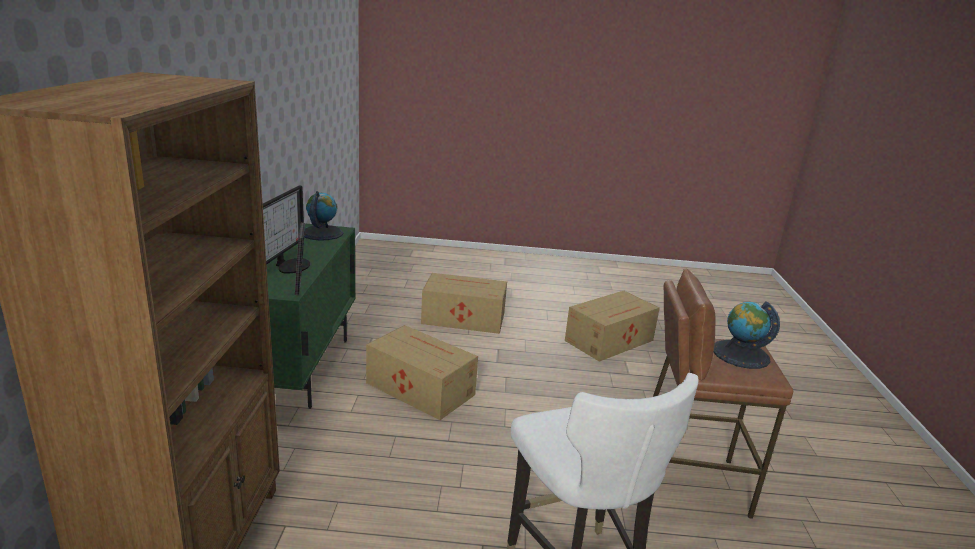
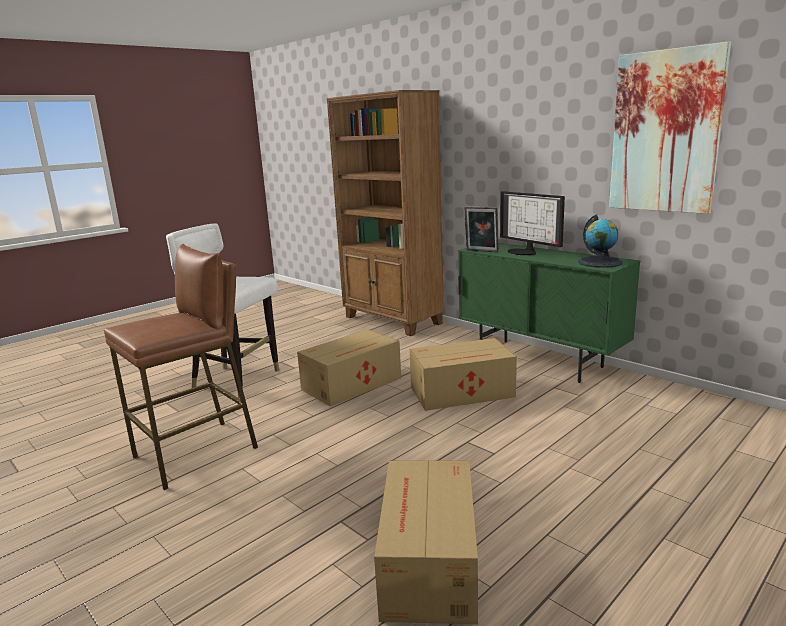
camera: 135 degrees right, 5 degrees down
cardboard box [421,273,507,334] -> cardboard box moved to [297,329,401,407]
globe [713,301,780,369] -> none
none -> picture [609,41,731,214]

